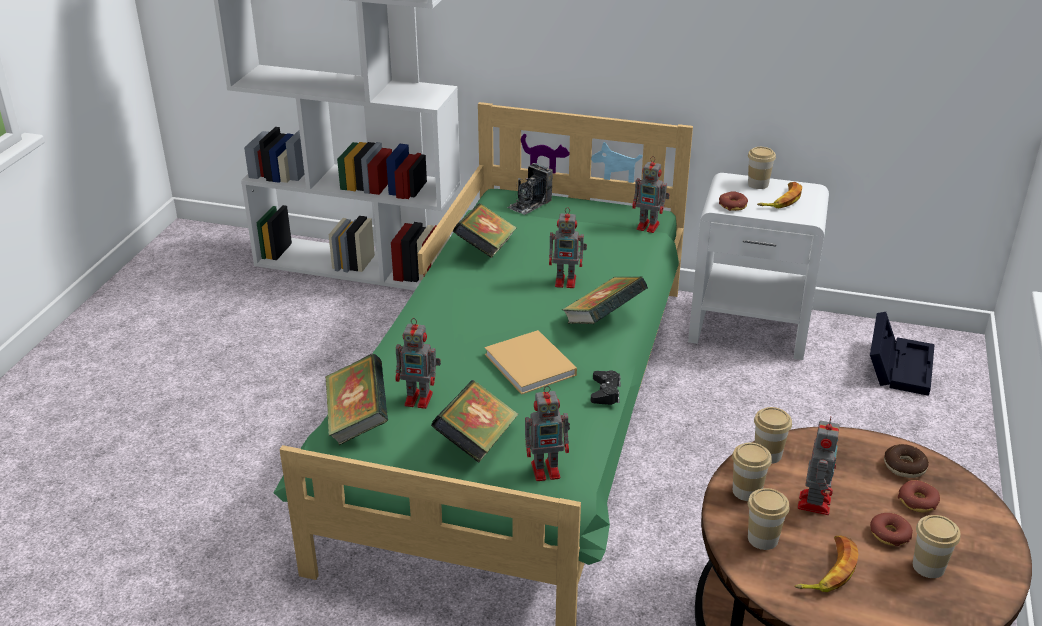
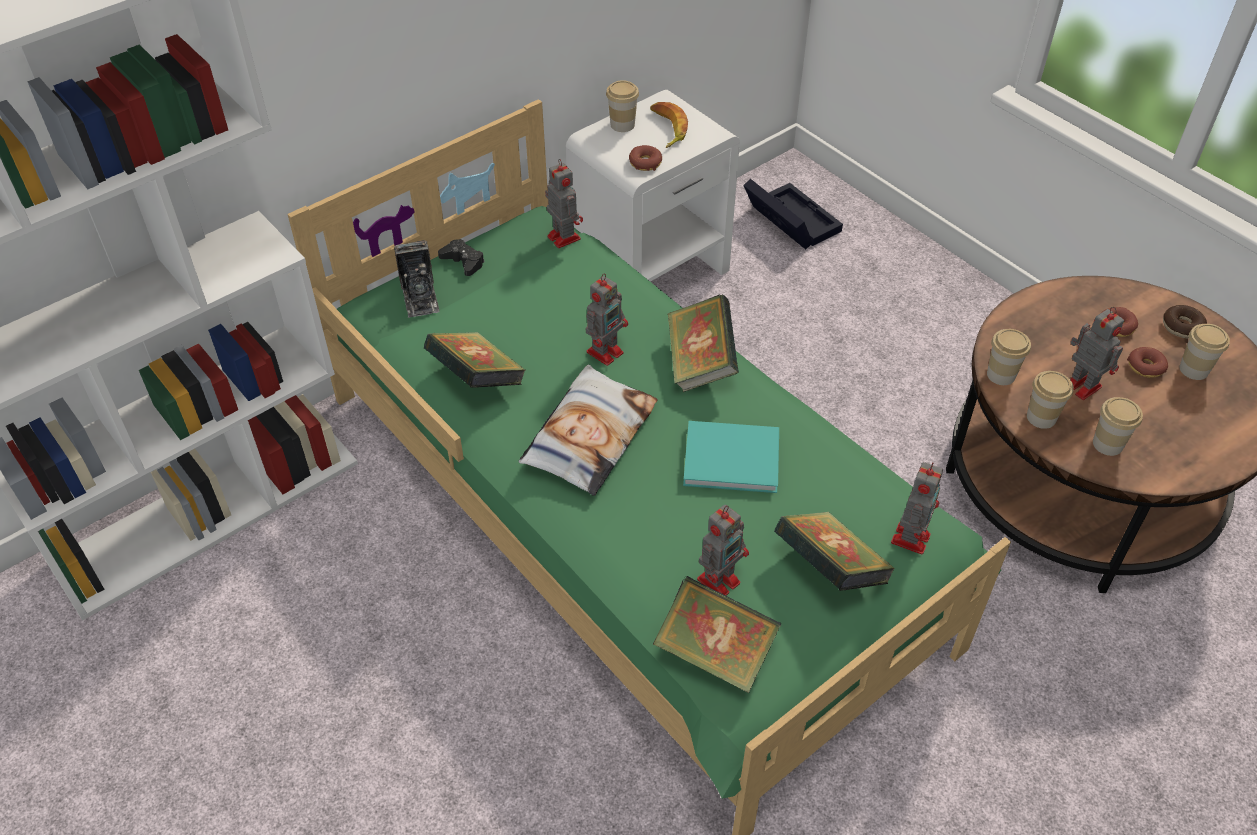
camera: 55 degrees left, 15 degrees up
beige book [485,330,577,395] -> turquoise book [683,421,779,493]
black game controller [591,370,621,405] -> black game controller moved to [438,239,485,276]
toy robot [632,156,670,233] -> toy robot turned 90 degrees counterclockwise [545,159,583,248]
banana [795,536,858,592] -> none
donut [884,444,929,478] -> donut moved to [1163,305,1207,339]
none -> pillow [519,364,658,496]

